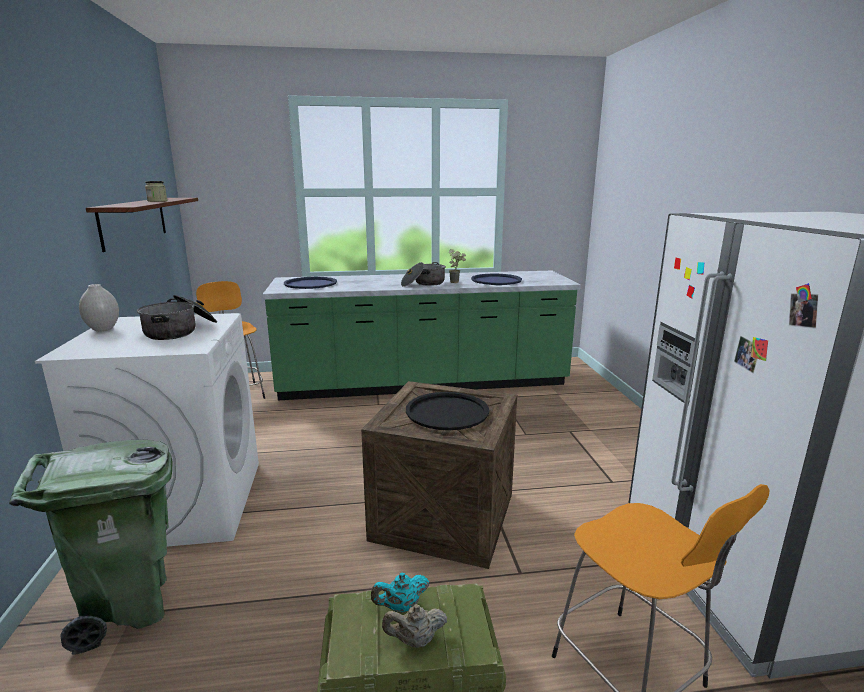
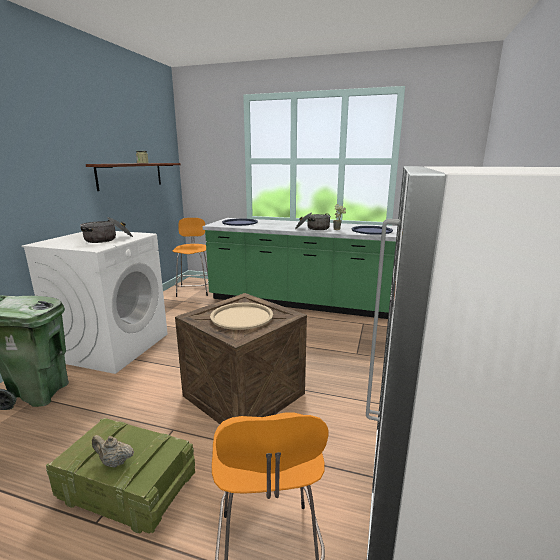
camera: 25 degrees right, 0 degrees up
white vase [79,284,119,332] -> none
turquoise teapot [371,572,429,613] -> none
black tray [406,392,490,430] -> beige tray [210,303,273,330]

